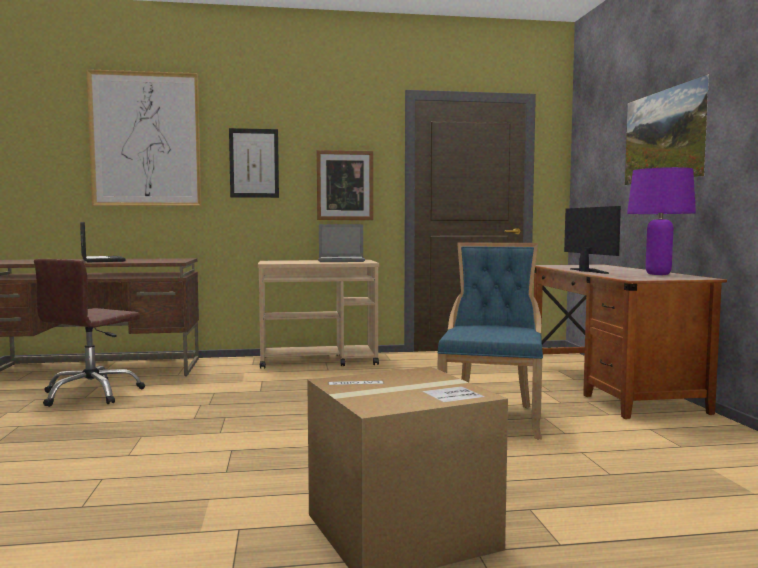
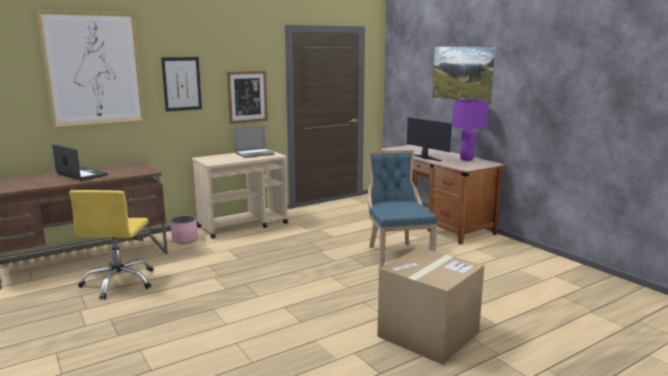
camera: 25 degrees left, 10 degrees up
brown office chair [34,259,145,407] -> yellow office chair [69,190,153,299]
none -> pink planter [171,216,198,244]

